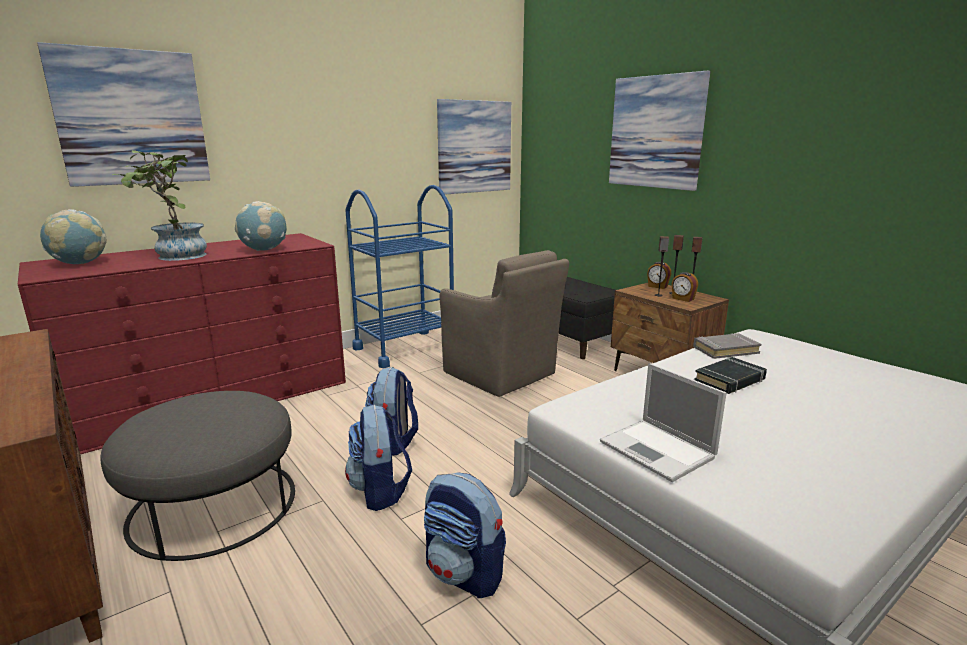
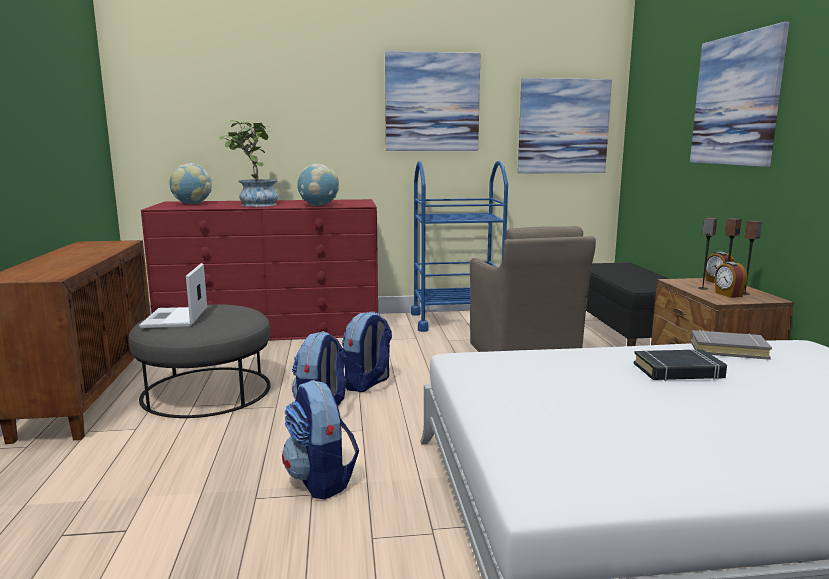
camera: 30 degrees right, 5 degrees down
picture [37,42,210,187] -> picture moved to [385,51,481,151]
laptop [600,363,726,482] -> laptop moved to [139,263,207,328]

